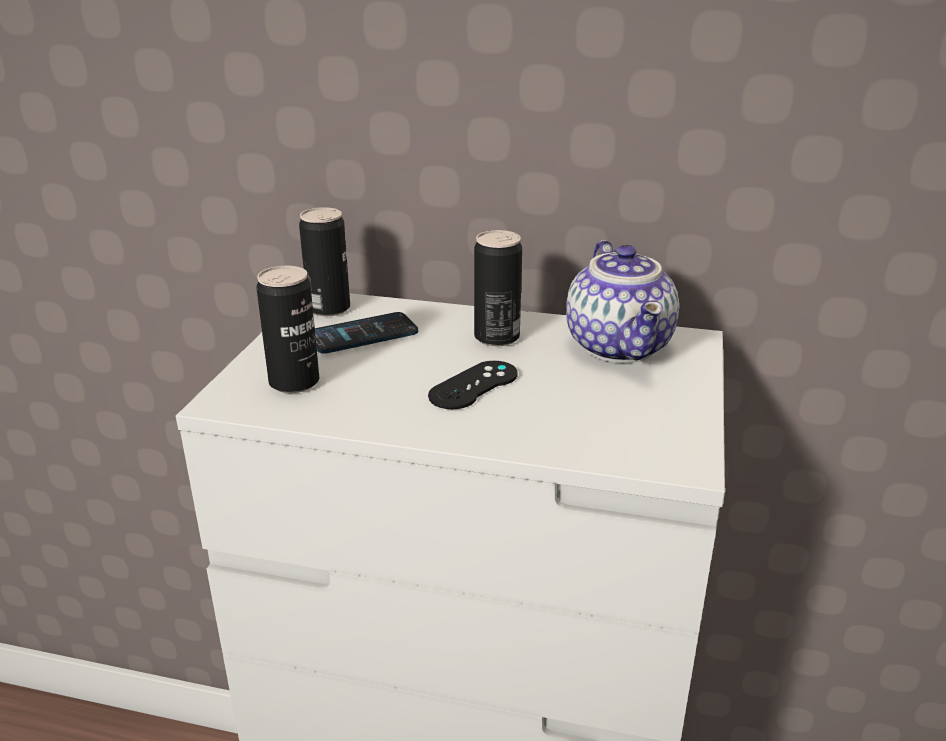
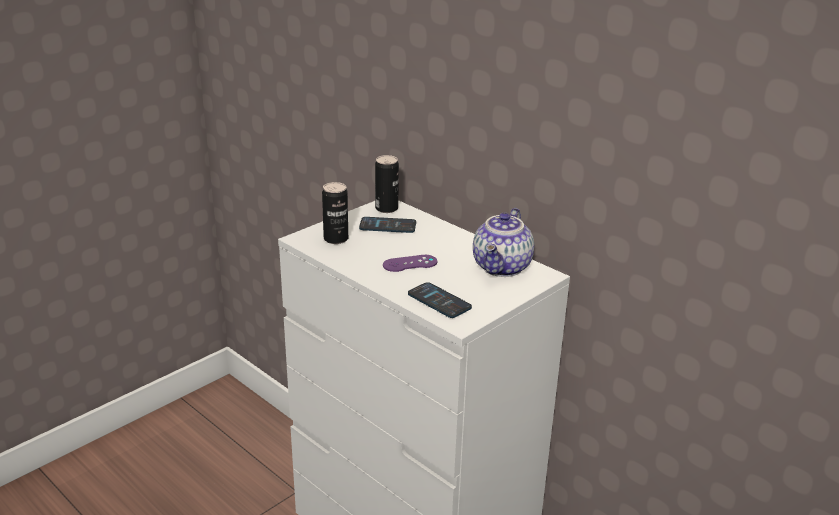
camera: 30 degrees right, 0 degrees up
black game controller [428,361,518,409] -> purple game controller [383,255,437,272]
can [474,230,522,346] -> none
none -> phone [408,282,472,318]

